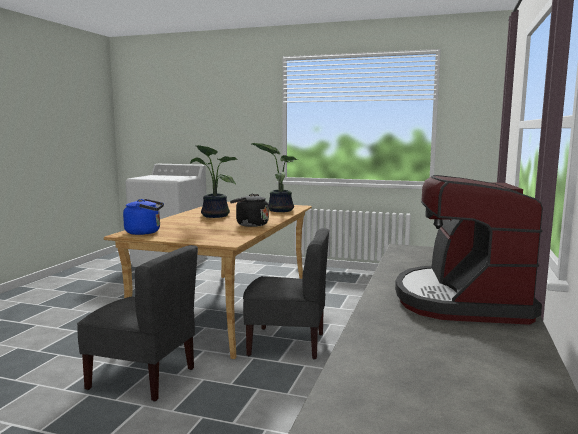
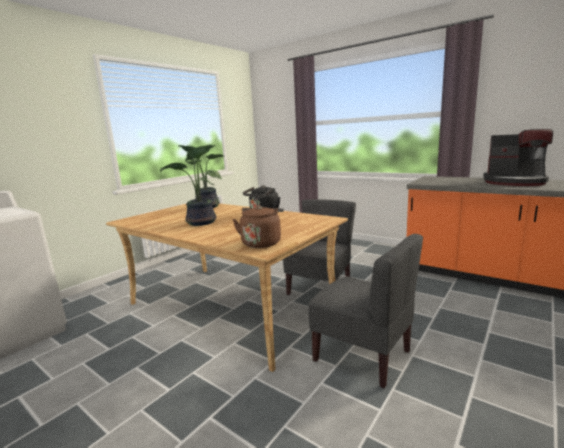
camera: 70 degrees left, 5 degrees up
grey chair [77,245,198,401] -> grey chair turned 90 degrees clockwise [308,234,423,388]
blue kettle [123,199,164,235] -> brown kettle [232,206,284,248]

